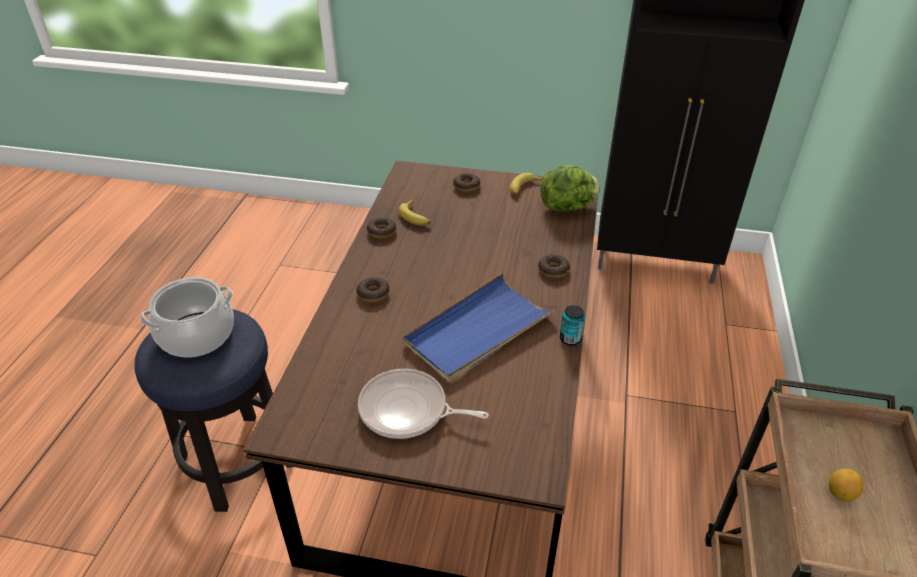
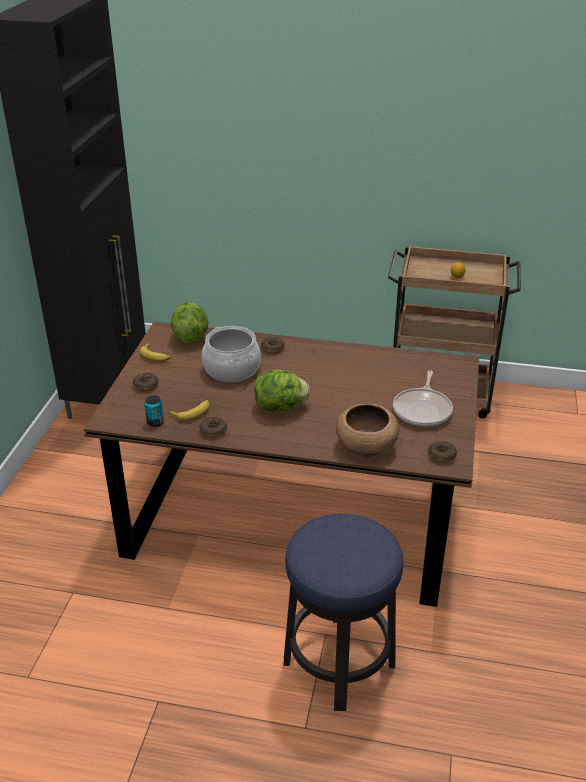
camera: 90 degrees left, 5 degrees down
cooking pot [140,277,234,358] -> cooking pot moved to [202,326,261,382]
donut [357,277,390,303] -> donut moved to [428,441,457,463]
blue tray [403,273,556,382] -> none
can [560,305,585,346] -> can moved to [145,395,164,427]
none -> lettuce [254,369,310,411]
none -> brown bowl [336,404,399,457]

